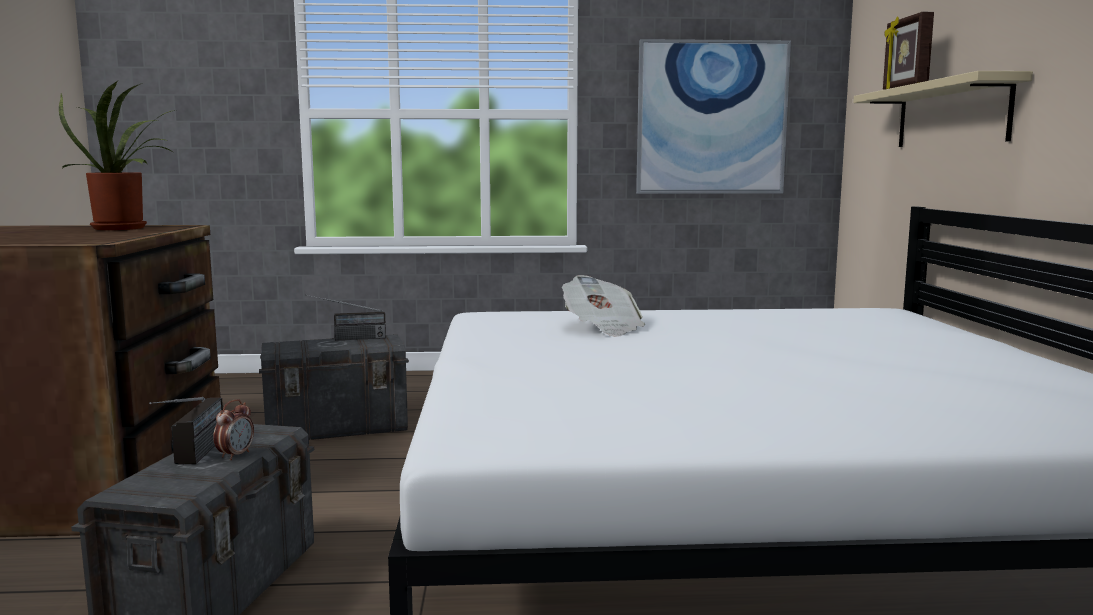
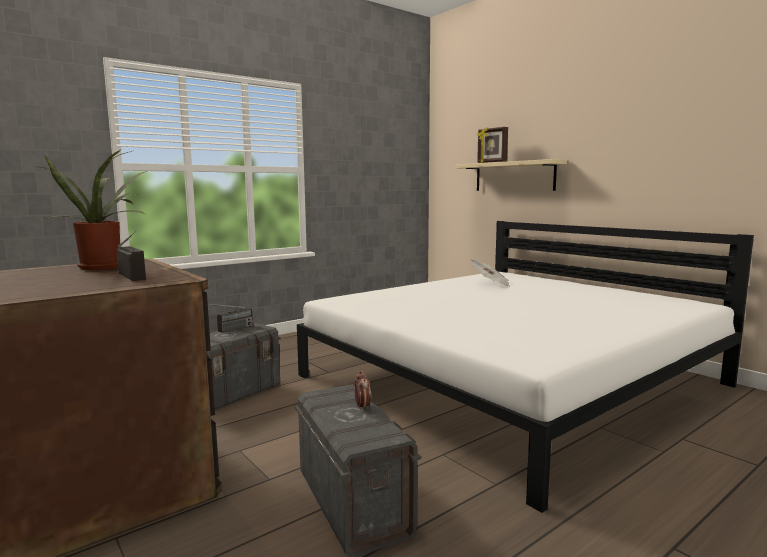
camera: 35 degrees left, 0 degrees up
radio [149,397,223,464] -> radio moved to [117,231,146,281]
newspaper [562,275,645,337] -> newspaper moved to [470,259,510,287]
picture [636,39,791,194] -> none

